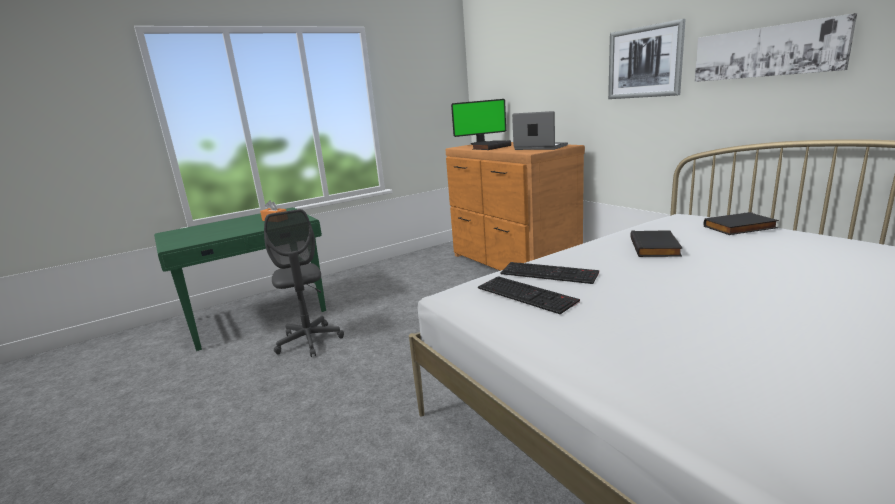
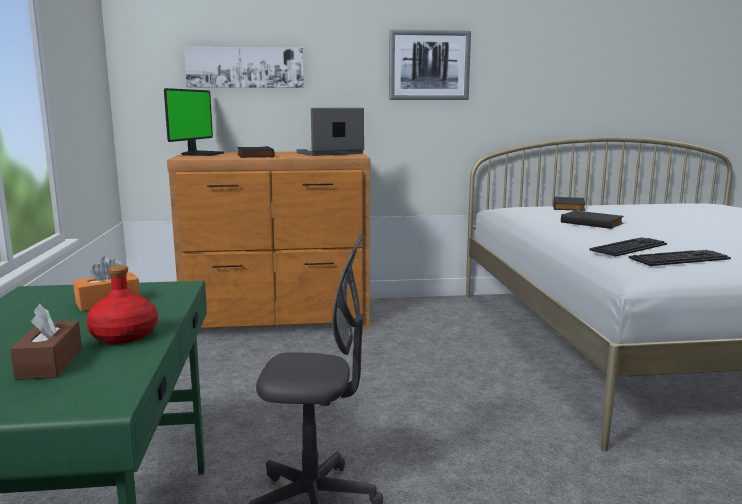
camera: 65 degrees left, 5 degrees down
picture [695,13,857,82] -> picture moved to [184,47,304,88]
none -> brown tissue box [10,304,82,380]
none -> red bottle [86,265,158,344]

